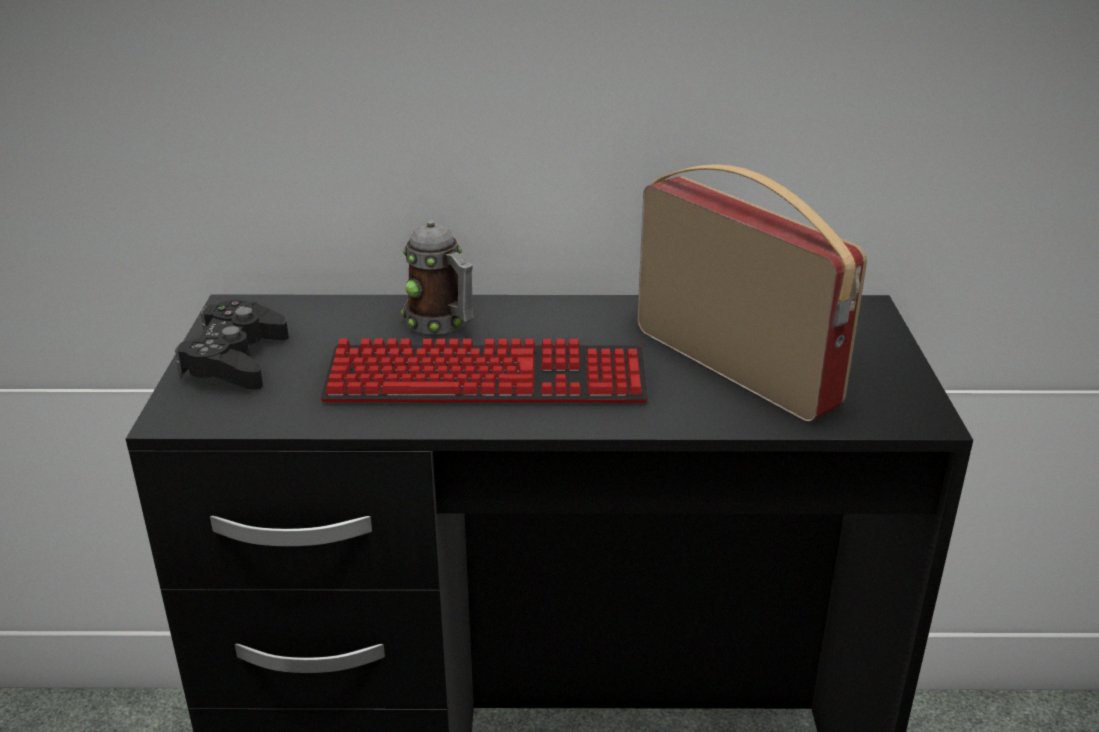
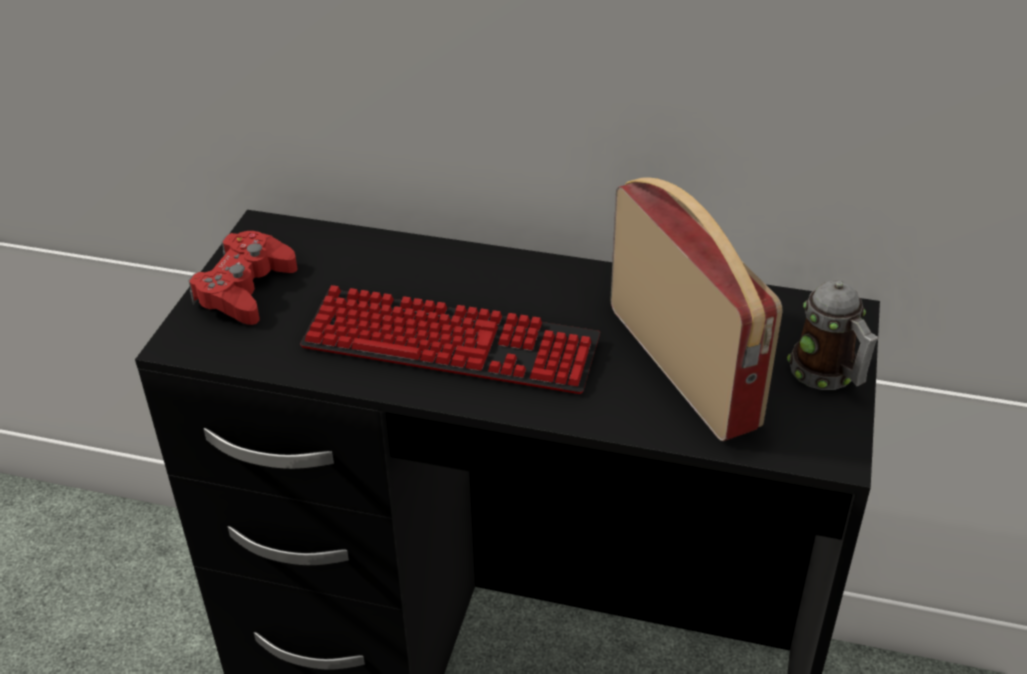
camera: 15 degrees right, 10 degrees up
black game controller [175,300,289,390] -> red game controller [189,231,297,325]
mug [401,221,474,334] -> mug moved to [787,281,879,390]

